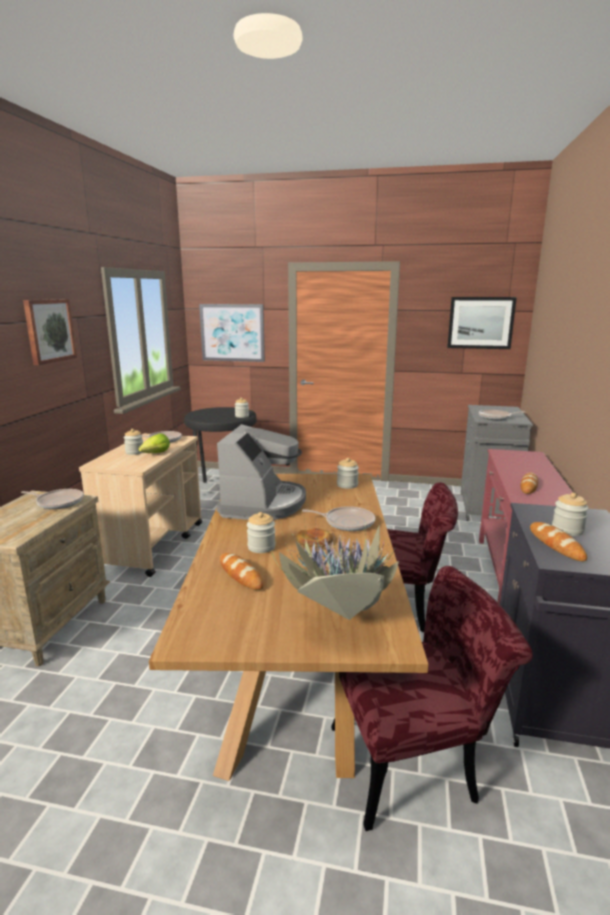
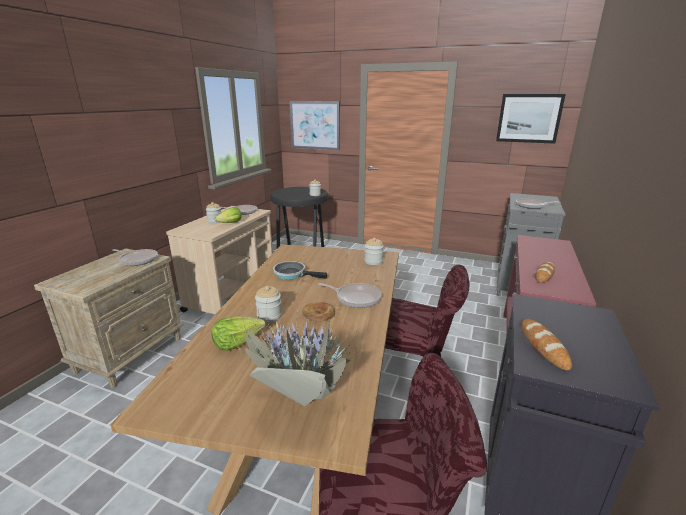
camera: 10 degrees right, 5 degrees up
picture [23,299,77,365] -> none
coffee machine [217,424,306,520] -> frying pan [273,261,327,280]
bread [220,553,264,590] -> lettuce [212,316,265,351]
jar [552,493,589,536] -> none

